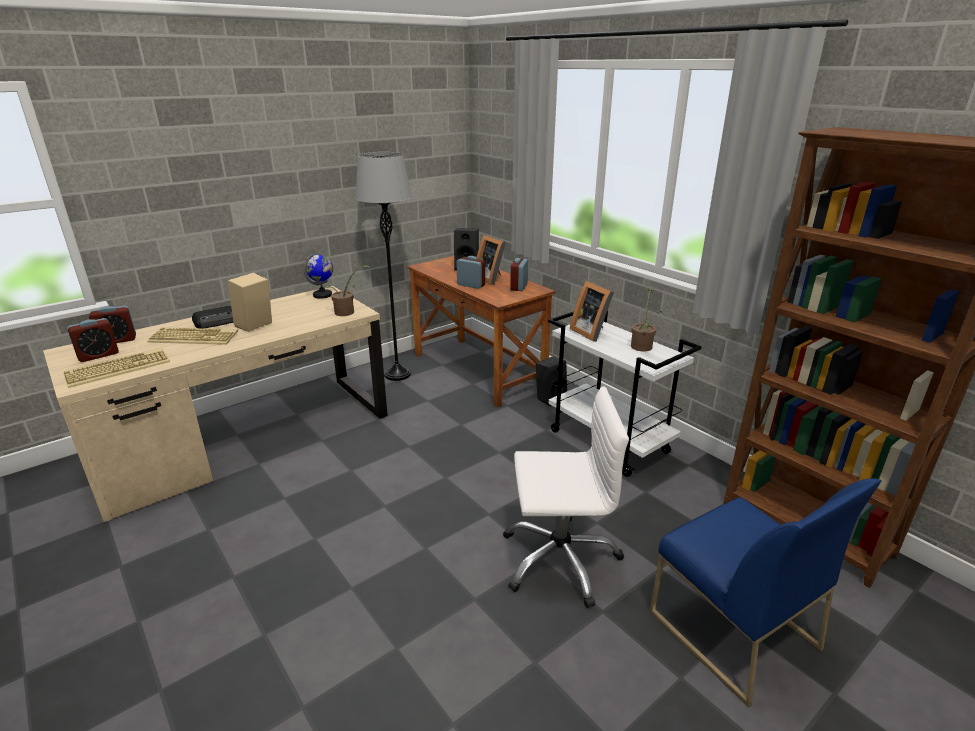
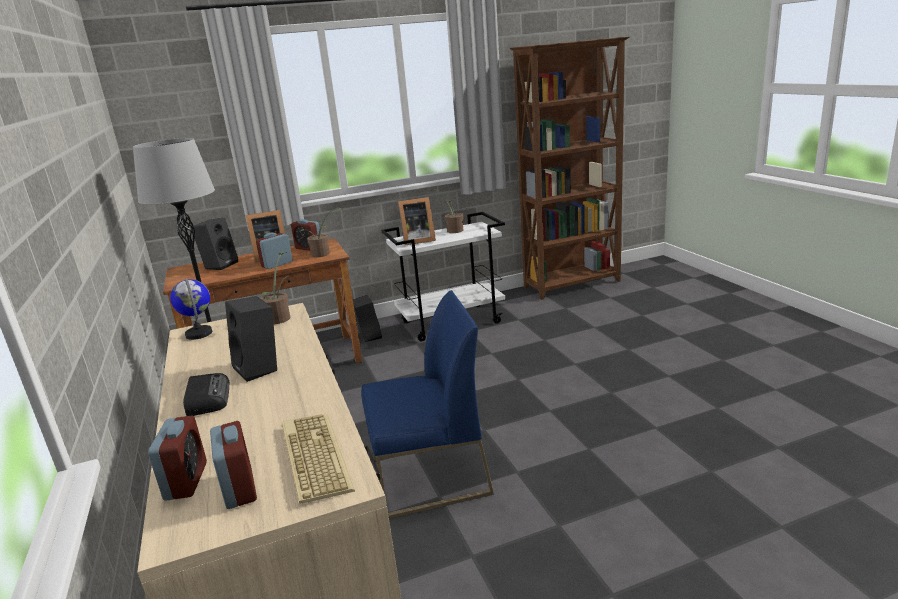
camera: 70 degrees left, 5 degrees down
keyboard [147,327,238,345] -> none
beige speaker [228,273,272,332] -> black speaker [225,296,277,382]
white office chair [503,386,629,608] -> none
blue chair [650,478,882,707] -> blue chair moved to [361,290,494,519]
none -> potted plant [300,207,341,257]

